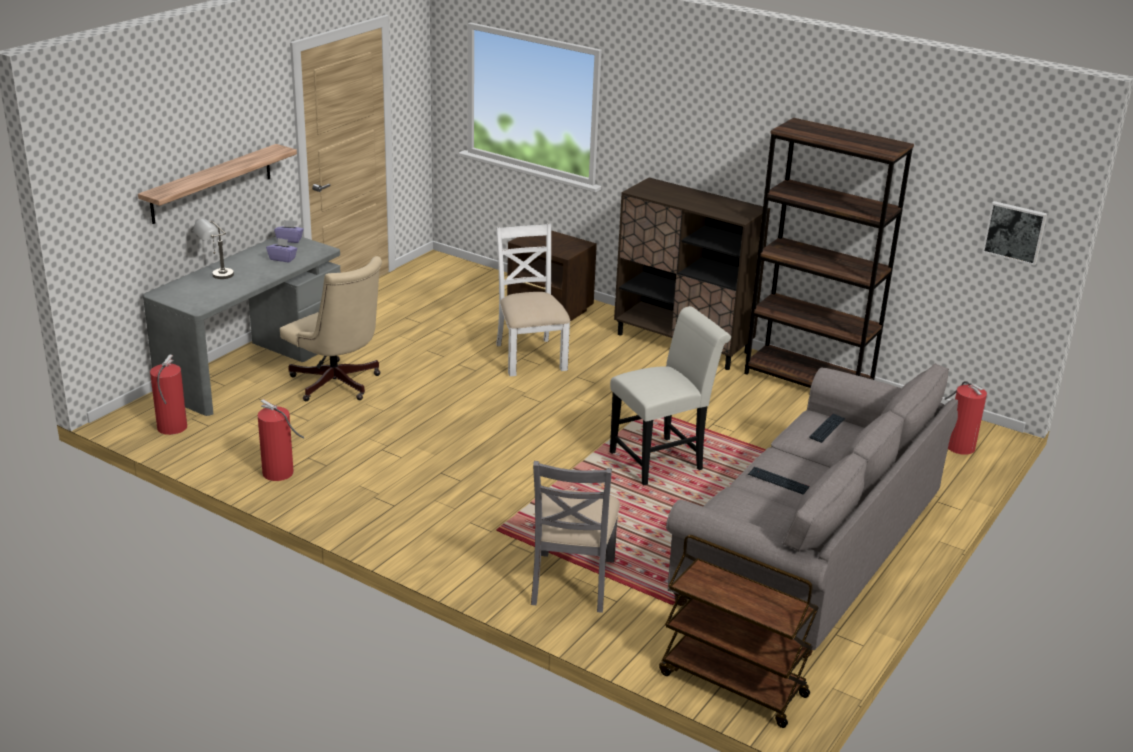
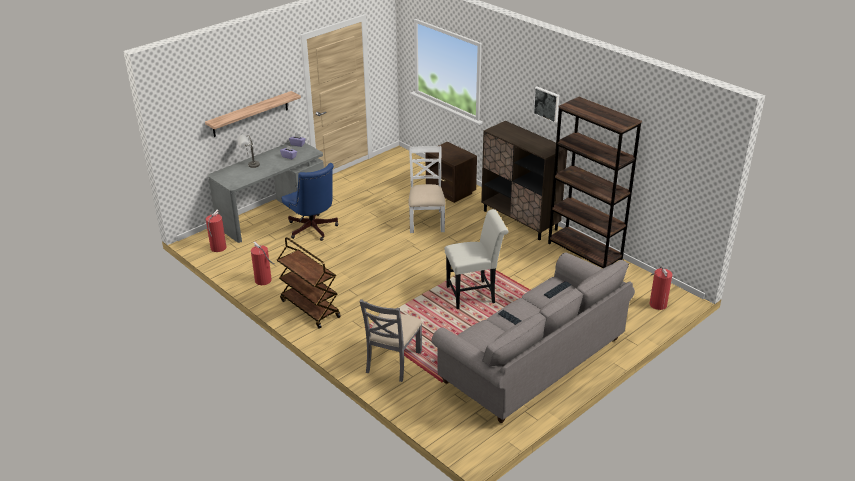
camera: 15 degrees right, 5 degrees up
beige office chair [280,256,382,401] -> blue office chair [281,163,339,241]
brown cart [659,535,819,728] -> brown cart moved to [277,237,341,329]
picture [982,201,1047,266] -> picture moved to [533,87,559,123]

